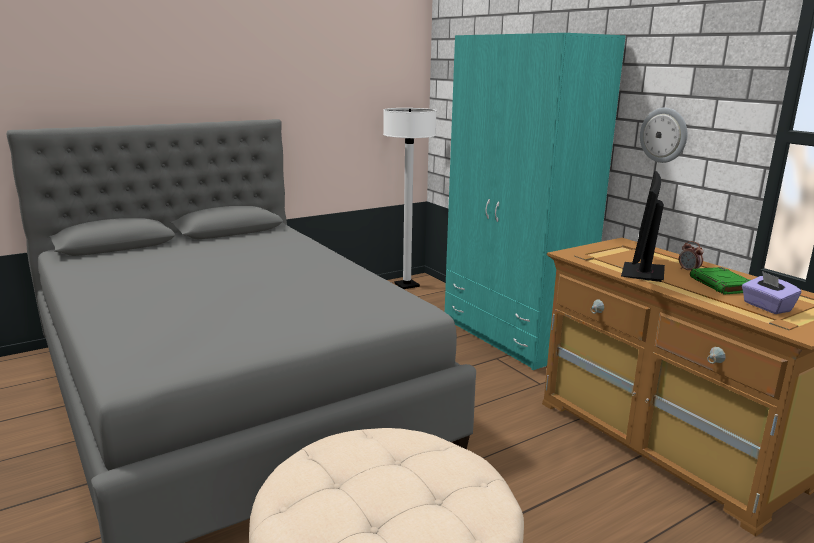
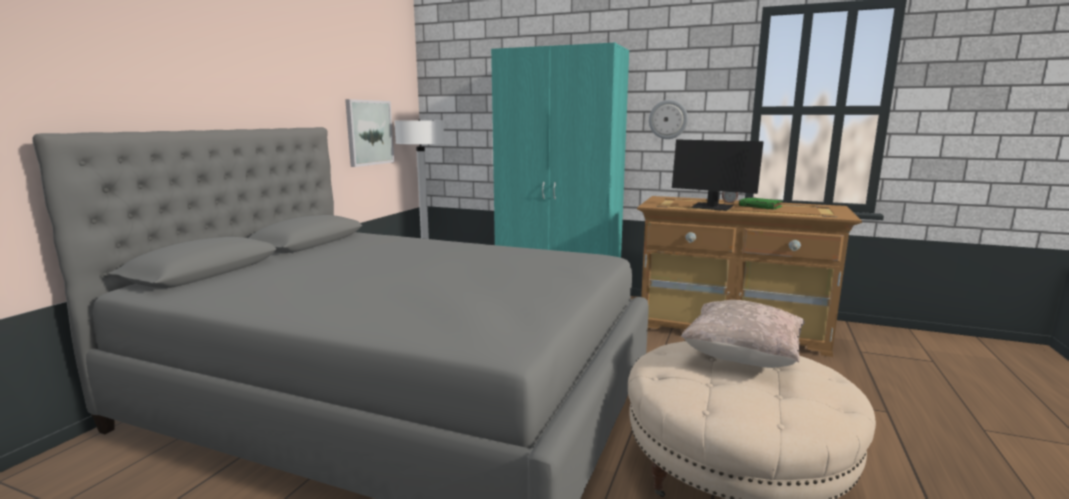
camera: 35 degrees left, 5 degrees down
monitor [621,171,665,282] -> monitor turned 45 degrees counterclockwise [672,139,764,211]
purple tissue box [742,271,802,314] -> none
none -> picture [345,99,394,167]
none -> beige pillow [681,300,805,368]

